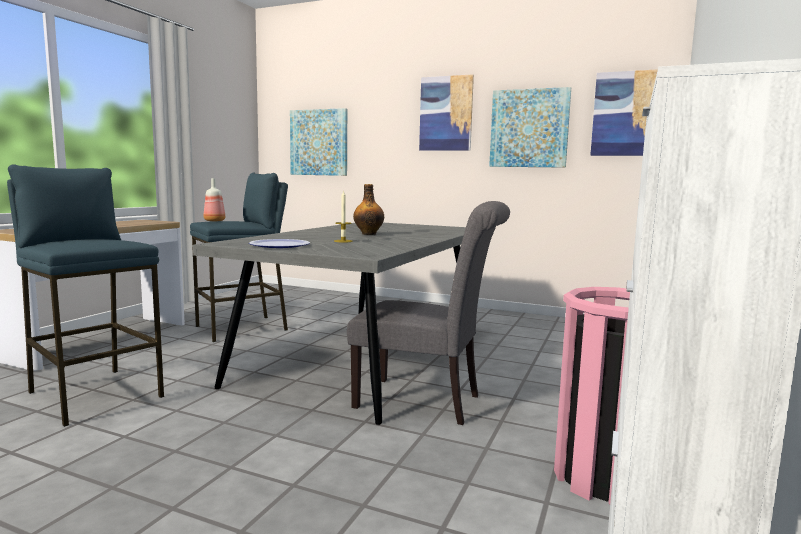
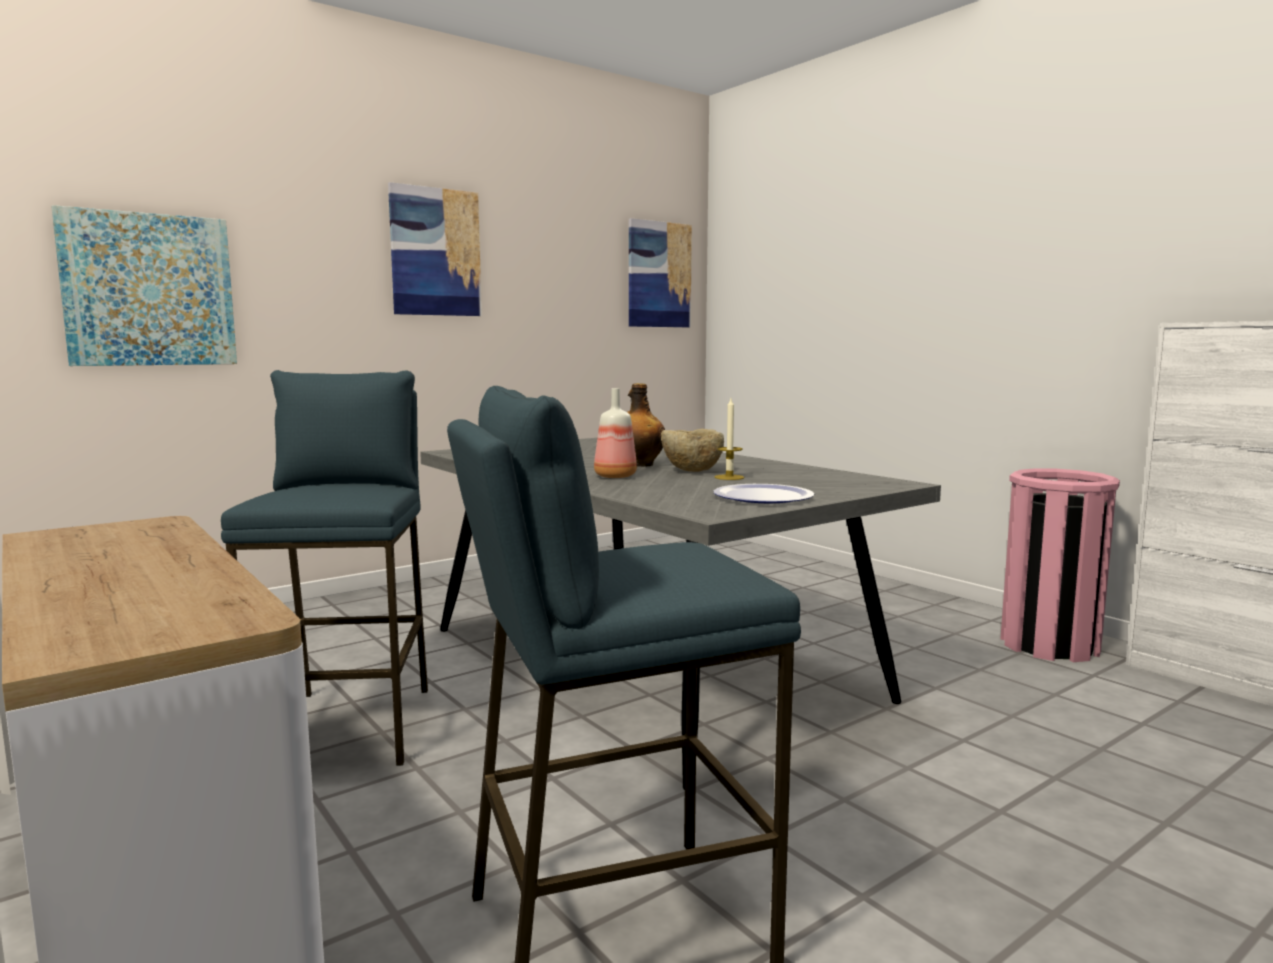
camera: 60 degrees left, 0 degrees up
bottle [204,178,225,222] -> bottle moved to [594,388,637,478]
grey chair [347,201,510,425] -> none
picture [489,87,571,168] -> none
none -> beige bowl [661,429,724,472]

